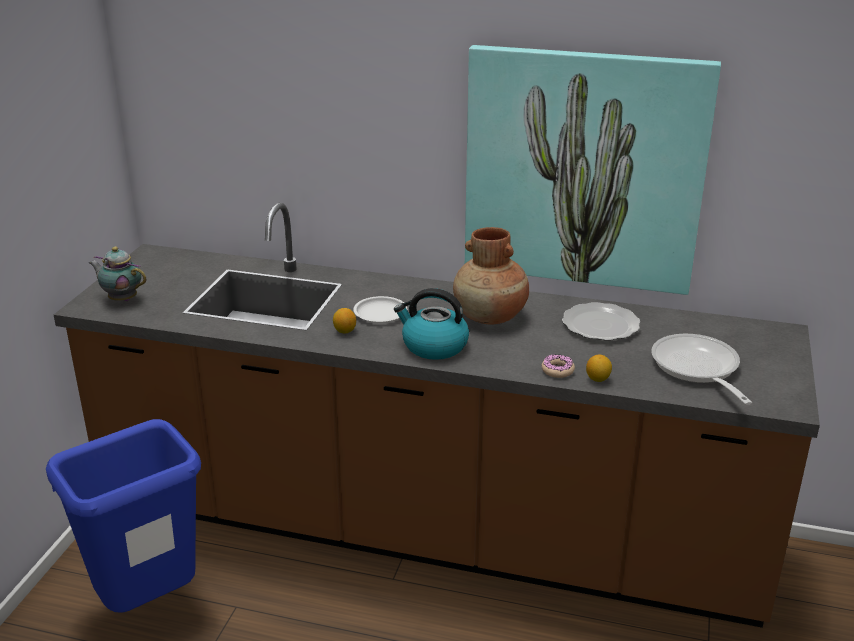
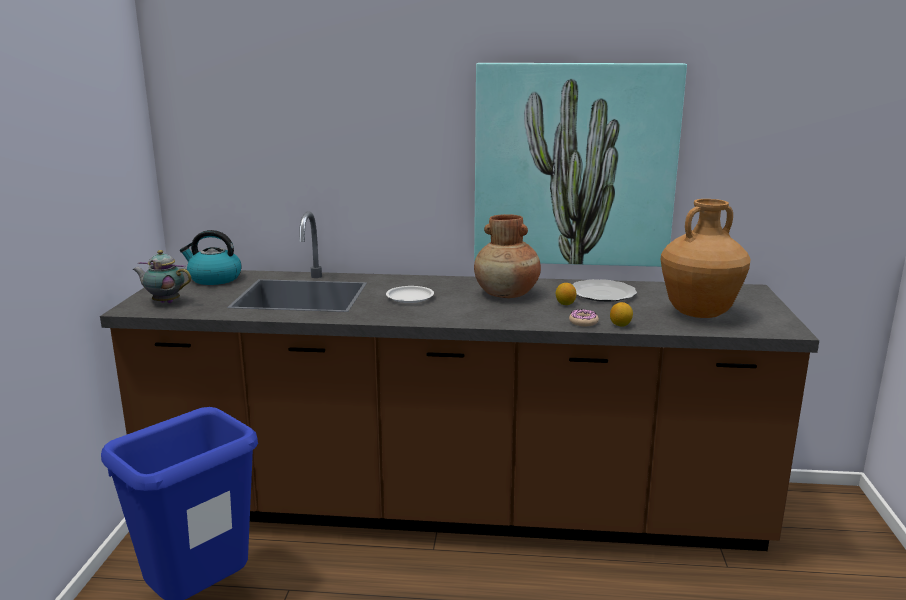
camera: 10 degrees left, 10 degrees down
lemon [333,308,356,334] -> lemon moved to [555,283,576,305]
kettle [394,288,469,360] -> kettle moved to [180,230,241,285]
frying pan [651,334,752,405] -> brown vase [661,199,751,318]

